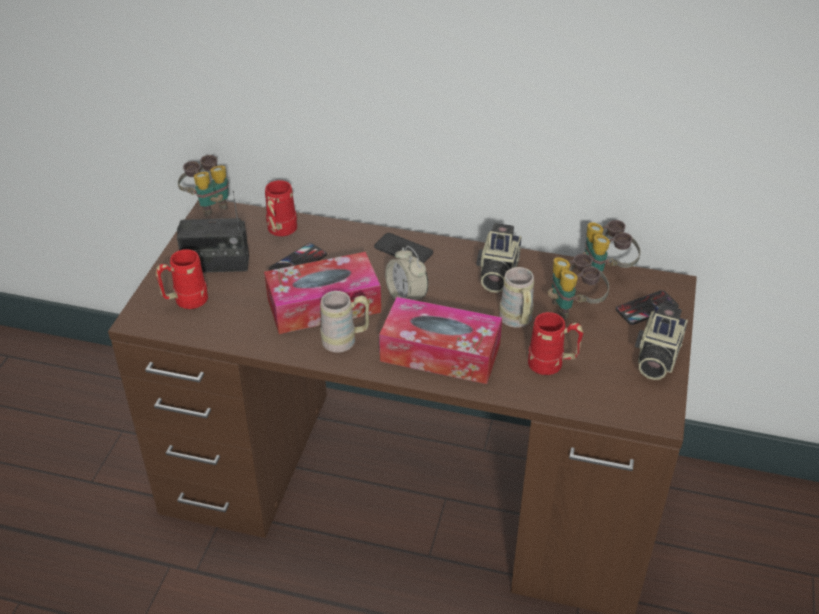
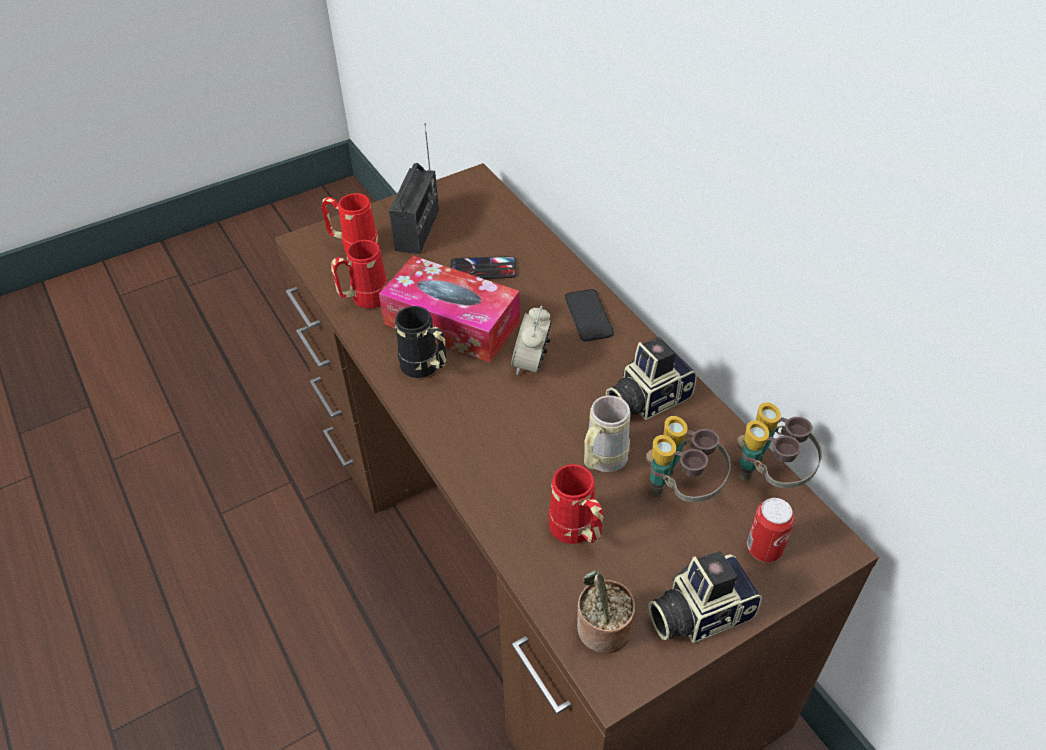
camera: 45 degrees right, 5 degrees up
radio [177,191,249,272] -> radio turned 120 degrees counterclockwise [389,123,439,254]
binoculars [178,155,229,217] -> none
red mug [265,180,297,236] -> red mug moved to [331,240,388,309]
beige mug [320,291,369,353] -> black mug [395,306,447,378]
tissue box [379,297,502,384] -> none
phone [616,290,679,325] -> can [747,498,795,562]
none -> potted plant [577,570,636,654]

